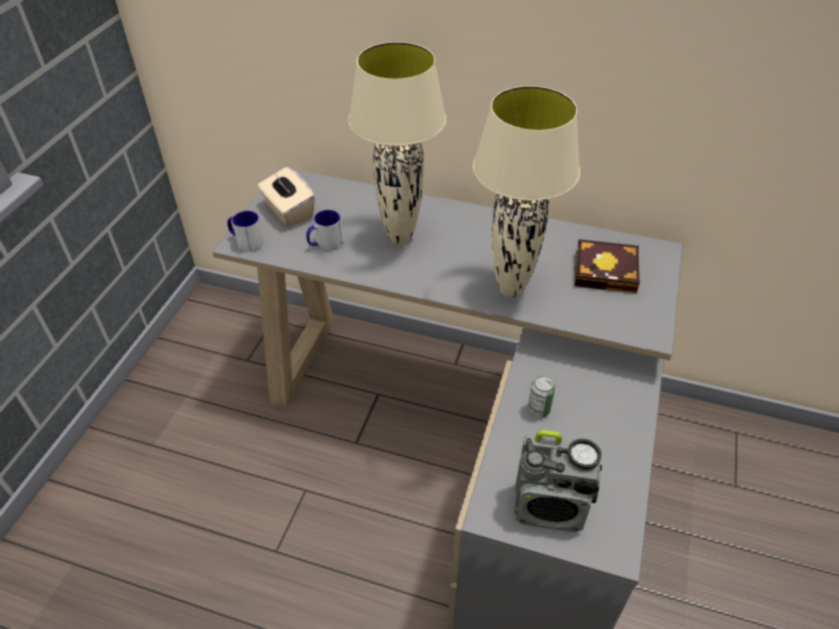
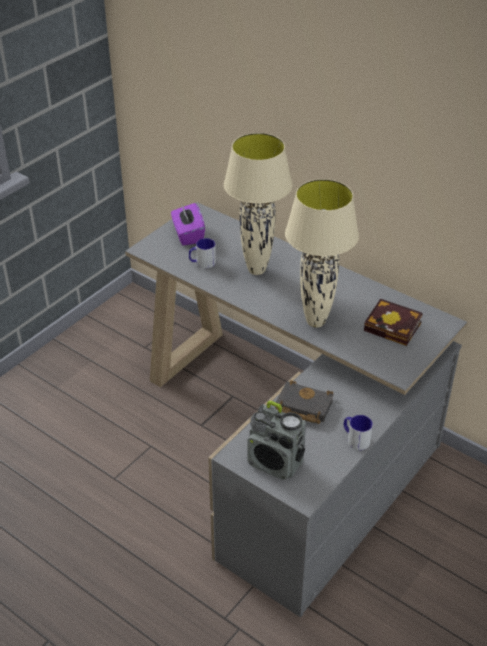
camera: 20 degrees right, 5 degrees down
mug [227,211,264,252] -> mug moved to [344,415,373,450]
beige tissue box [258,167,315,227] -> purple tissue box [171,203,205,246]
can [528,376,555,418] -> black book [275,380,334,424]

